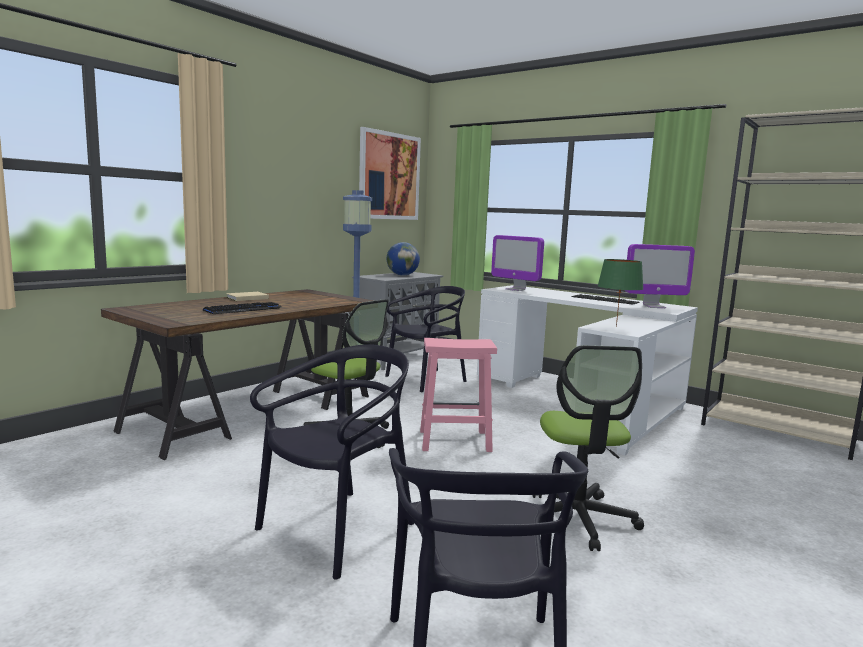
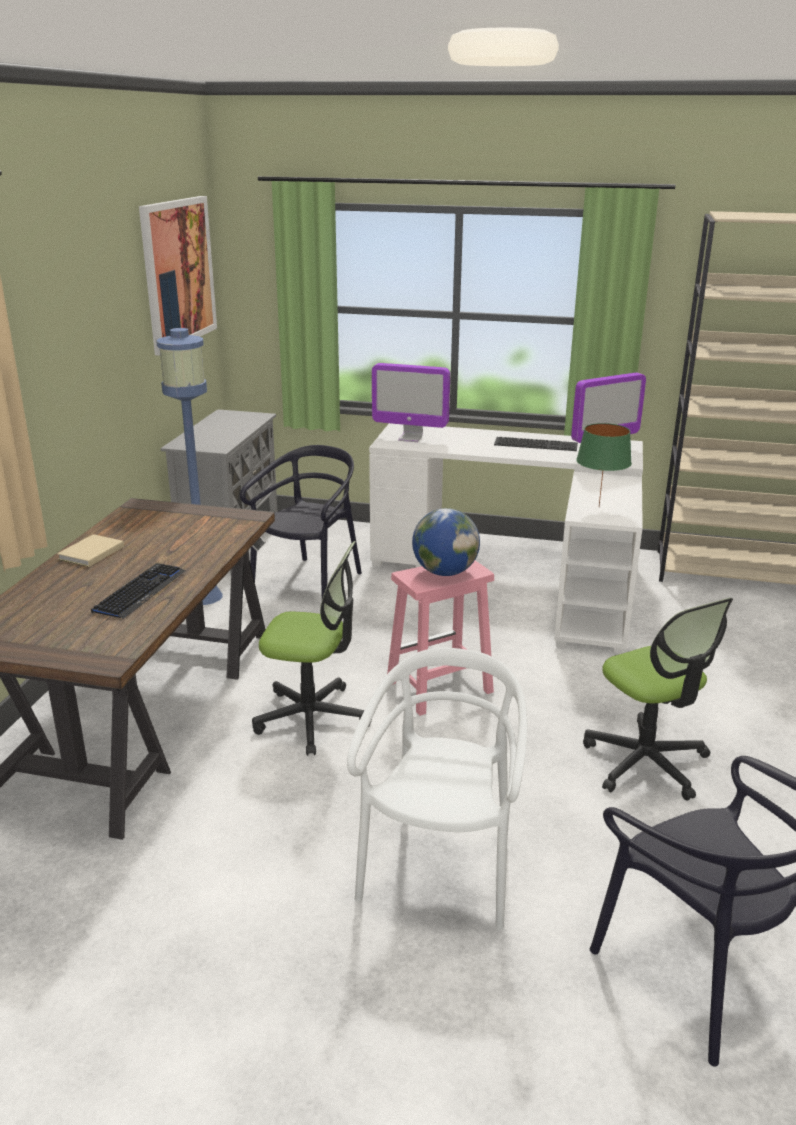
camera: 25 degrees left, 15 degrees up
black chair [250,344,414,580] -> white chair [347,648,527,930]
globe [387,242,420,276] -> globe moved to [412,508,480,576]

